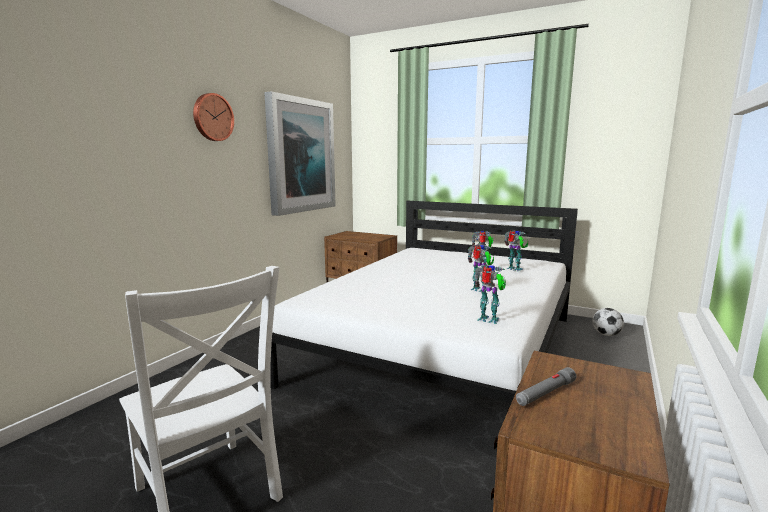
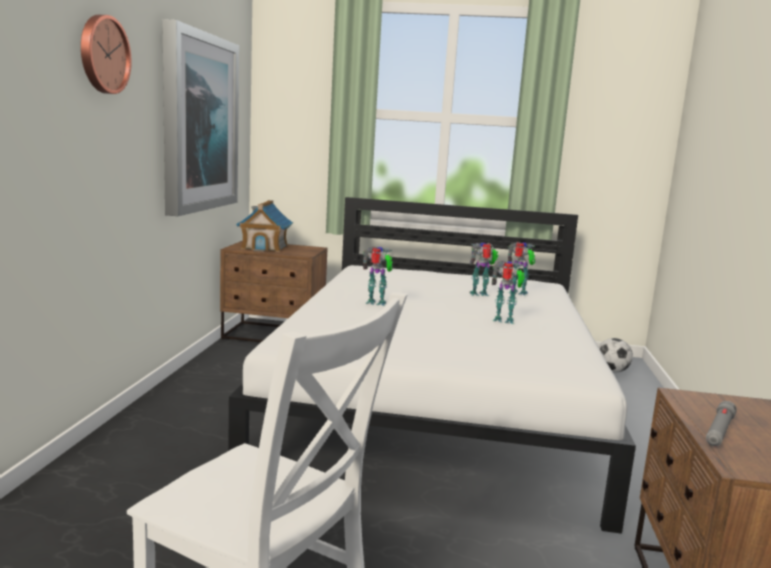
camera: 20 degrees left, 0 degrees up
toy robot [474,265,506,324] -> toy robot moved to [363,246,393,306]
none -> toy house [236,200,293,252]

